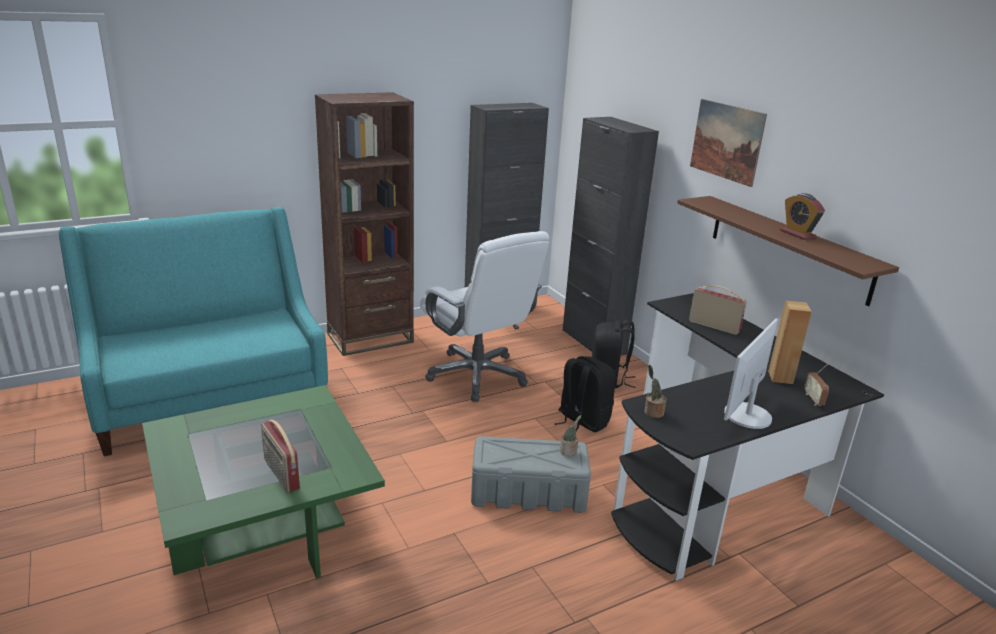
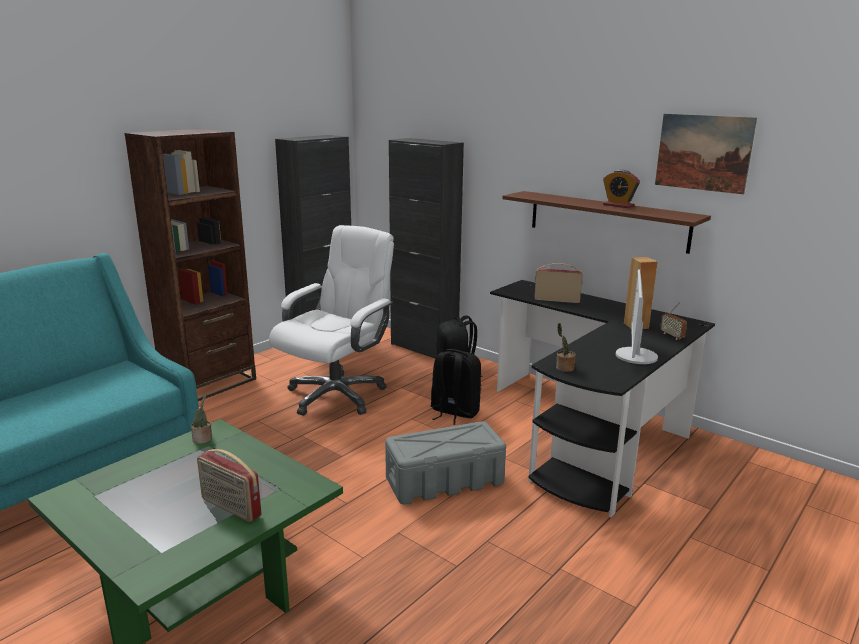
camera: 20 degrees left, 5 degrees down
white office chair [420,231,549,402] -> white office chair turned 90 degrees counterclockwise [269,225,394,416]
potted plant [560,415,581,456] -> potted plant moved to [191,394,212,444]
picture [690,99,767,187] -> picture moved to [655,114,757,194]

